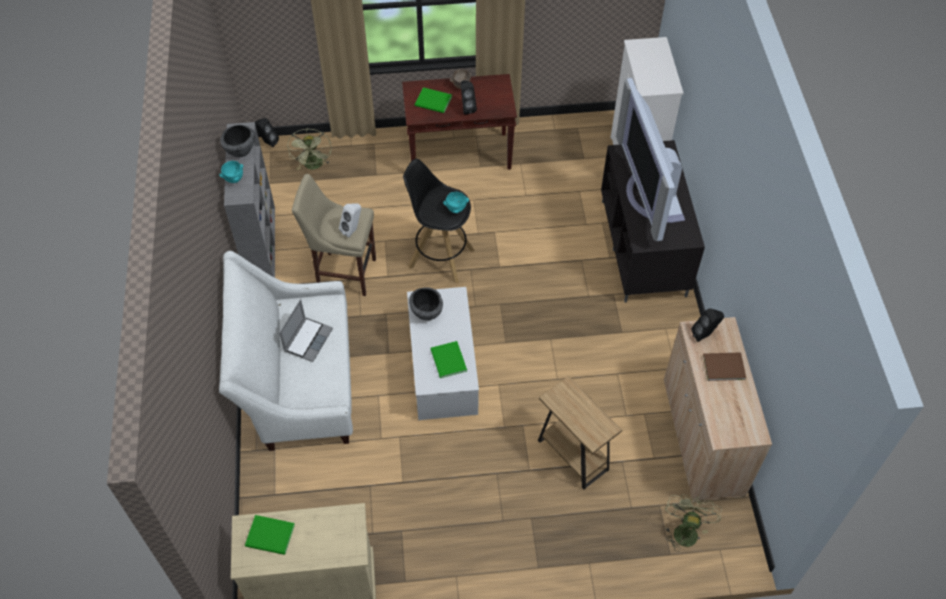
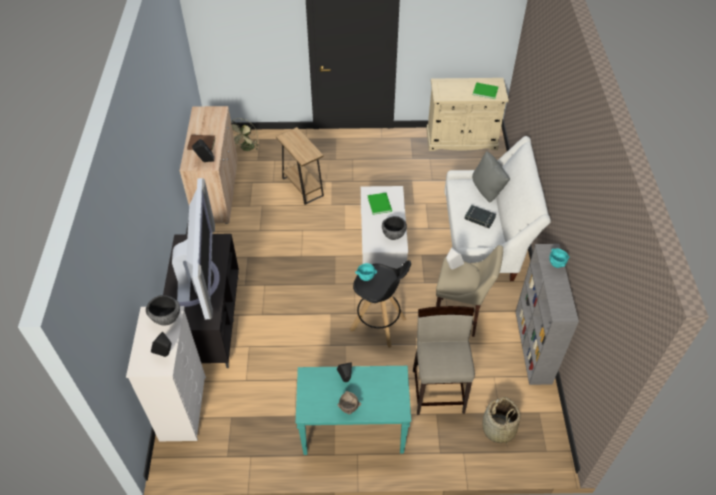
camera: 175 degrees left, 5 degrees down
bowl [221,125,255,157] -> bowl moved to [146,295,180,326]
black speaker [255,118,279,147] -> black speaker moved to [151,332,172,357]
laptop [279,299,333,362] -> black book [464,205,496,228]
green fan [288,129,332,170] -> basket [483,397,521,445]
brown console table [402,74,517,170] -> turquoise console table [295,366,411,455]
green book [415,87,452,113] -> none
none -> beige stool [413,306,475,415]
none -> grey pillow [472,151,510,203]

